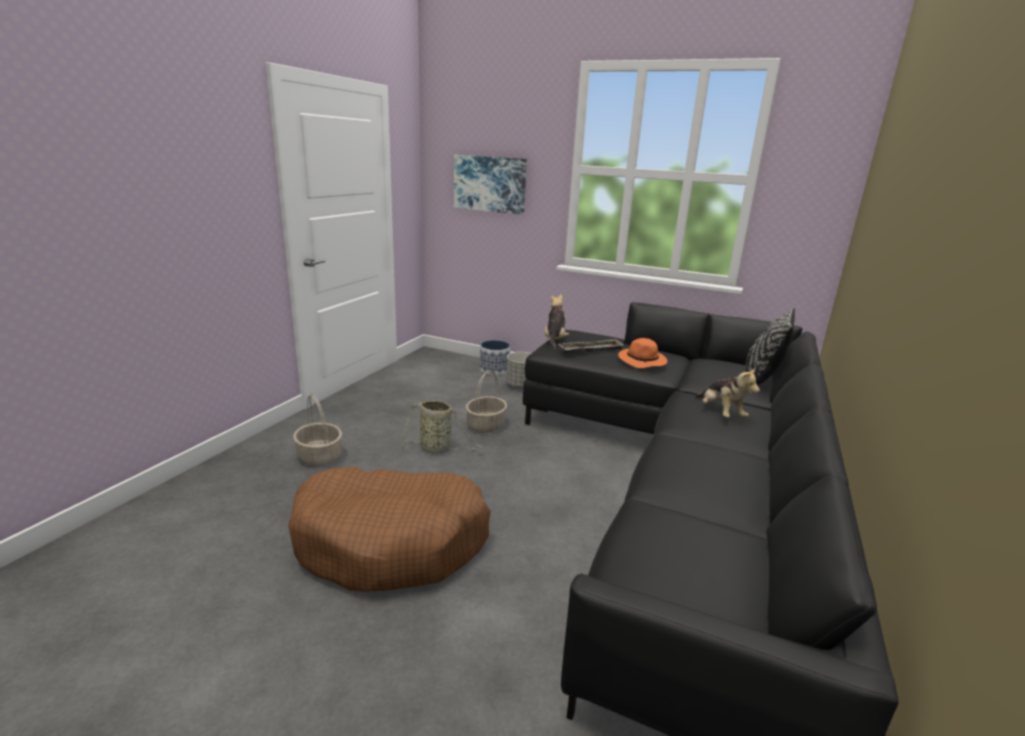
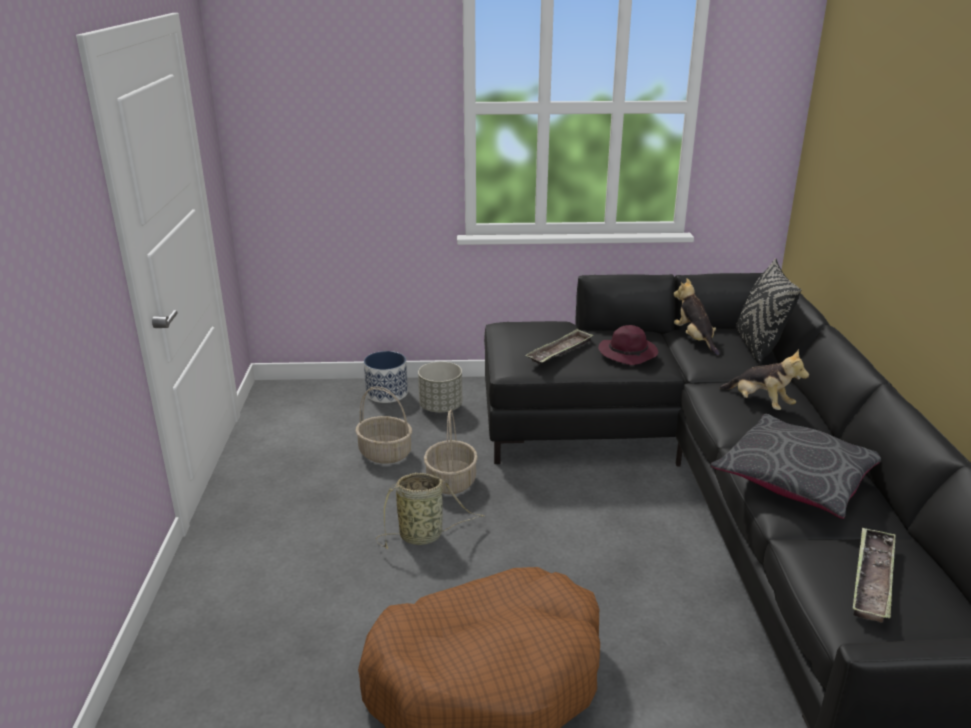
camera: 25 degrees left, 5 degrees up
basket [293,394,342,466] -> basket moved to [355,386,412,464]
picture [454,155,527,214] -> none
plush toy [544,294,569,350] -> plush toy moved to [674,278,720,356]
orange hat [618,338,667,368] -> purple hat [598,325,658,365]
none -> grey pillow [711,414,881,519]
none -> tray [853,527,896,623]

